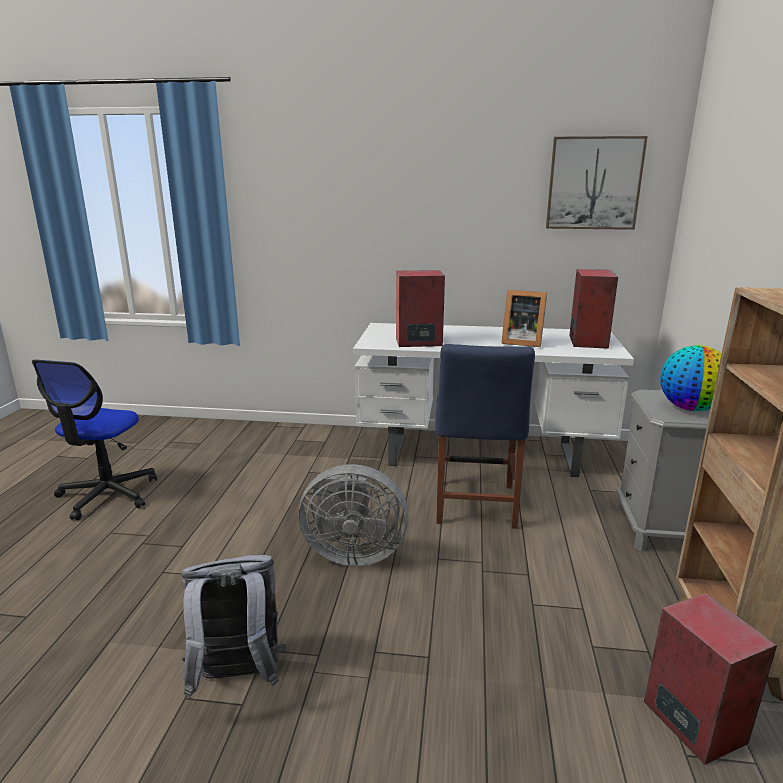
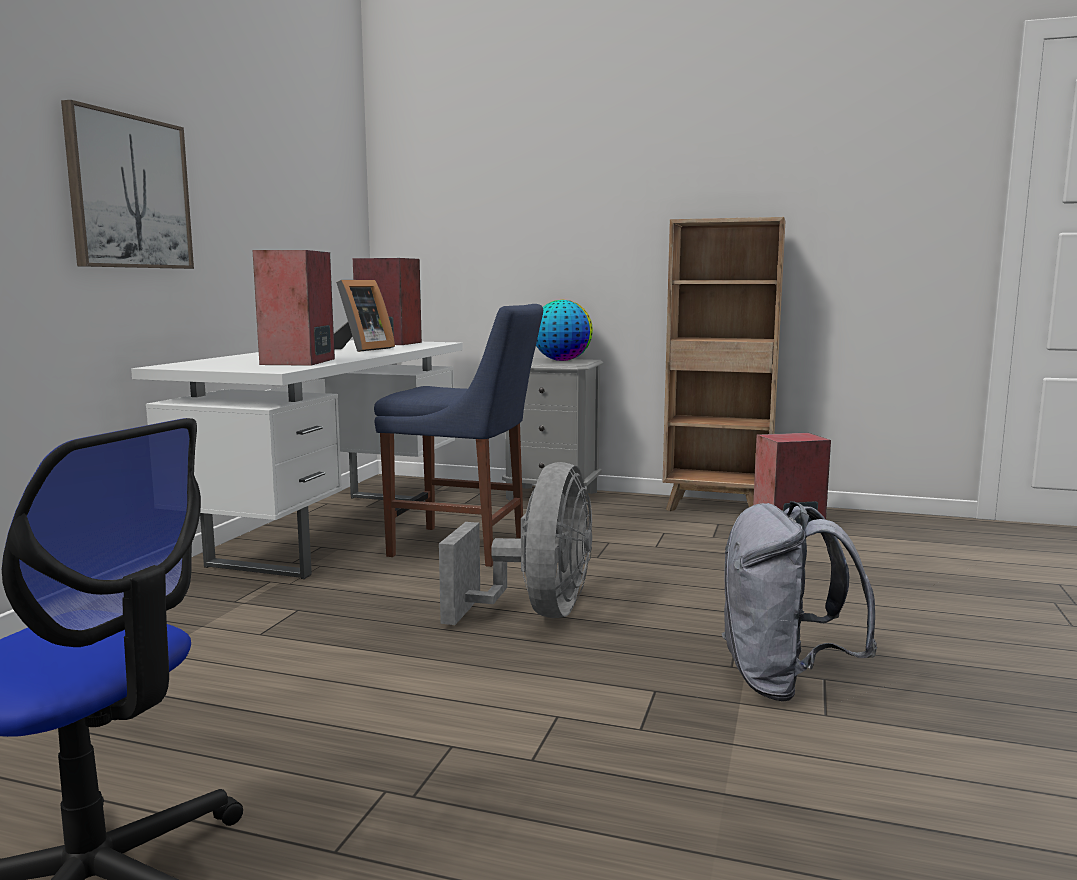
camera: 80 degrees left, 10 degrees down
picture [546,136,648,230] -> picture moved to [61,100,194,269]

